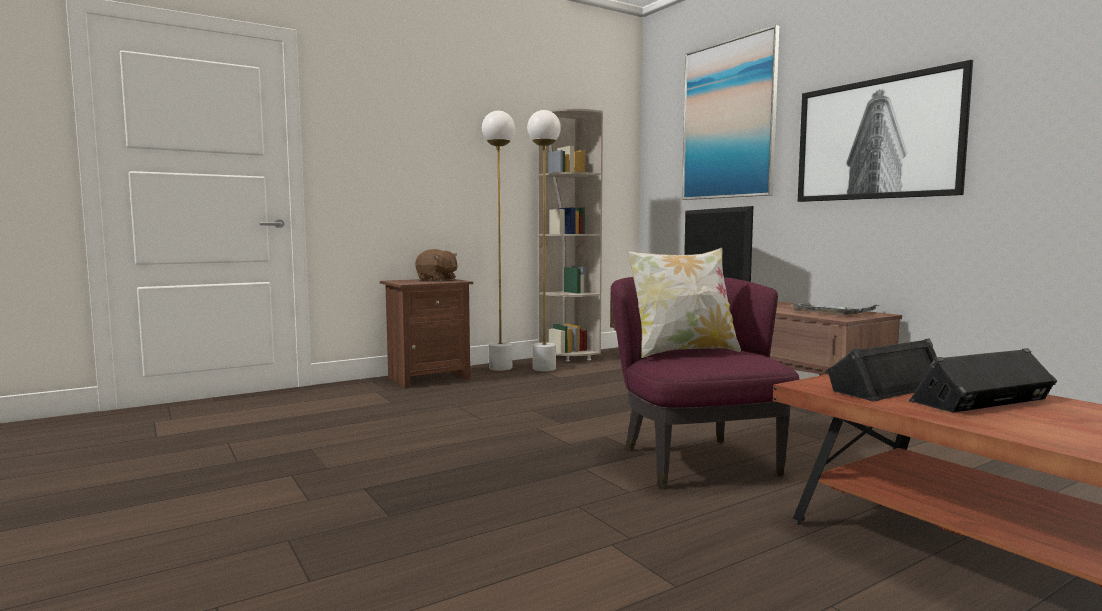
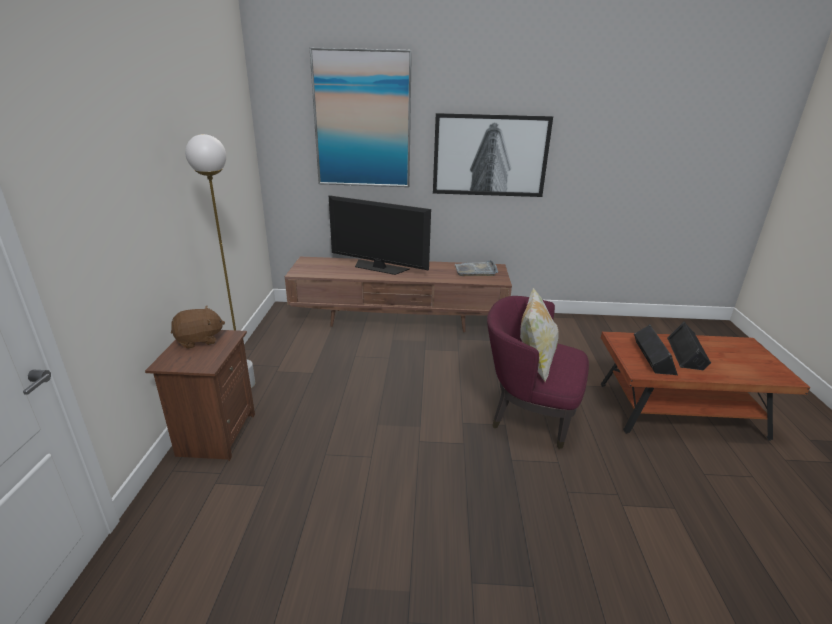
camera: 55 degrees left, 20 degrees up
white floor lamp [527,110,561,371] -> none
beige bookcase [538,109,603,362] -> none

